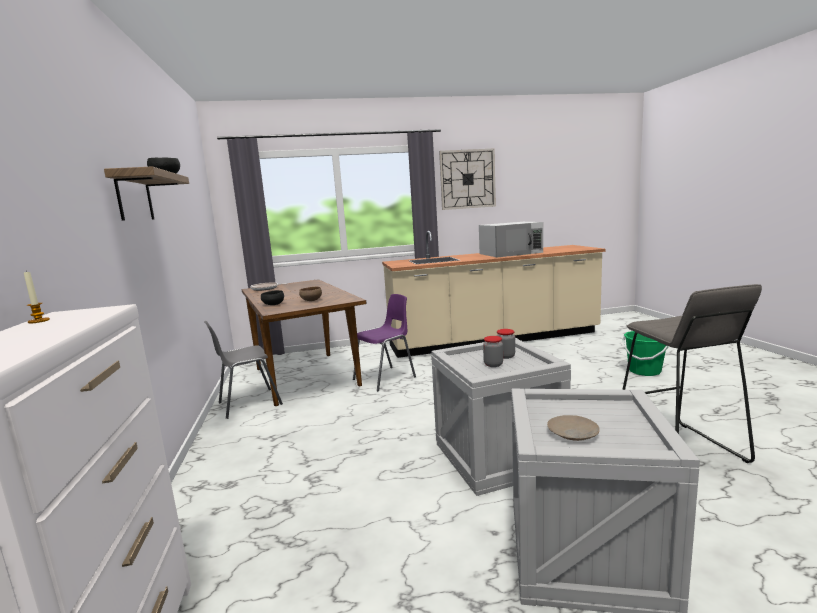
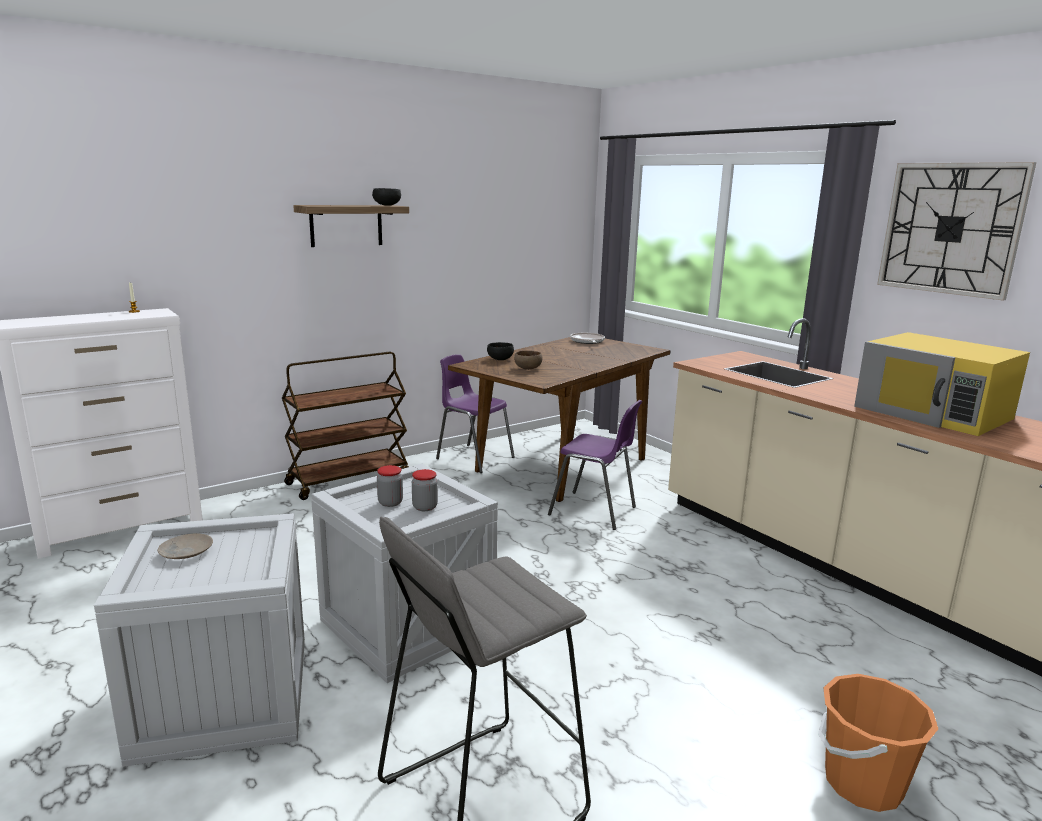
camera: 65 degrees right, 5 degrees up
grey chair [204,321,283,419] -> purple chair [436,354,515,473]
white microwave [479,222,543,257] -> yellow microwave [854,332,1030,436]
green bucket [623,331,669,376] -> orange bucket [818,674,938,812]
none -> brown cart [282,352,409,500]

